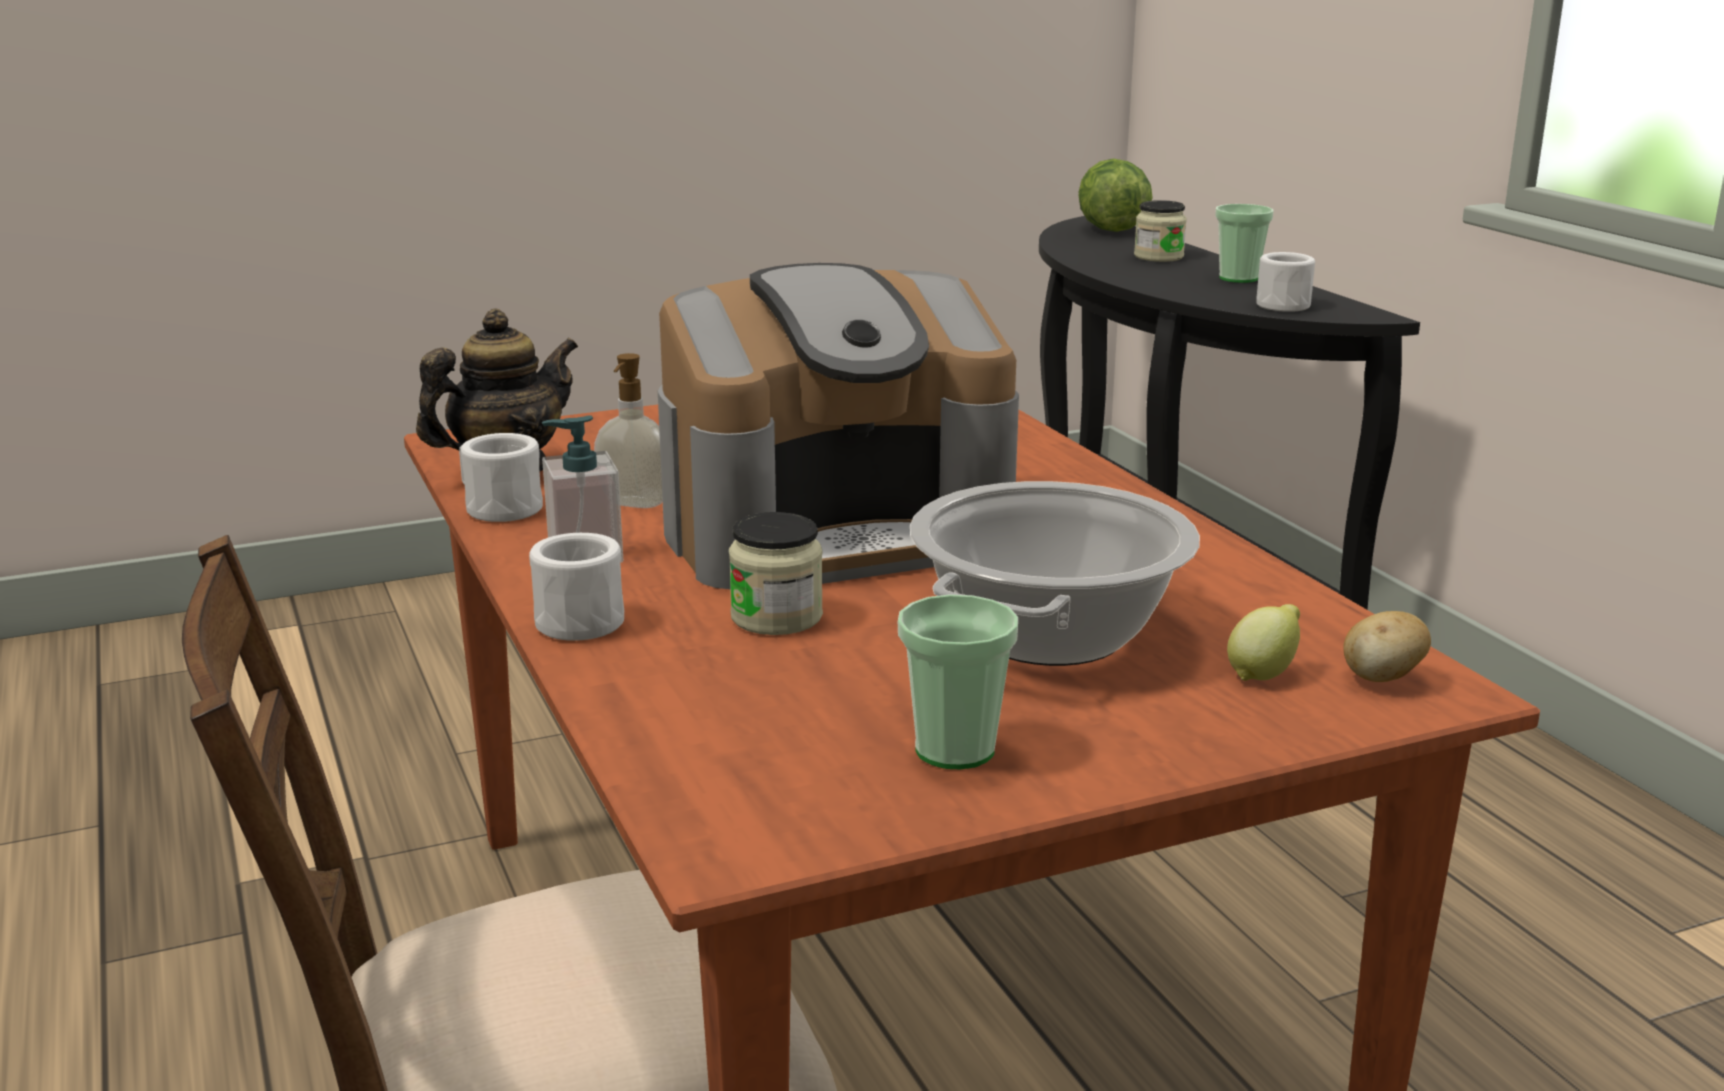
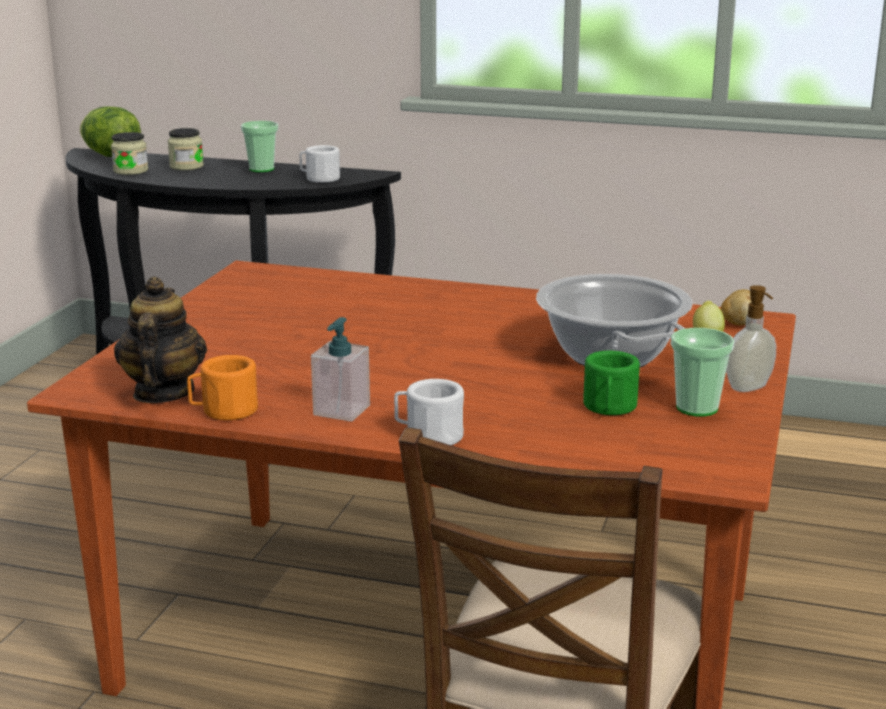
camera: 50 degrees left, 0 degrees up
white mug [459,433,543,522] -> orange mug [187,355,258,420]
soap dispenser [594,353,663,508] -> soap dispenser moved to [726,285,776,392]
coffee machine [658,263,1019,589] -> none
jar [729,512,823,635] -> jar moved to [111,132,148,175]
none -> green mug [583,351,640,415]

